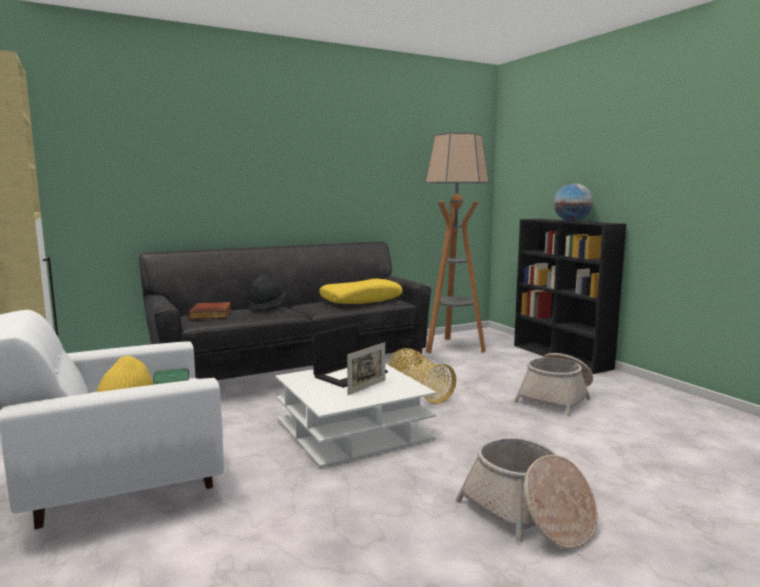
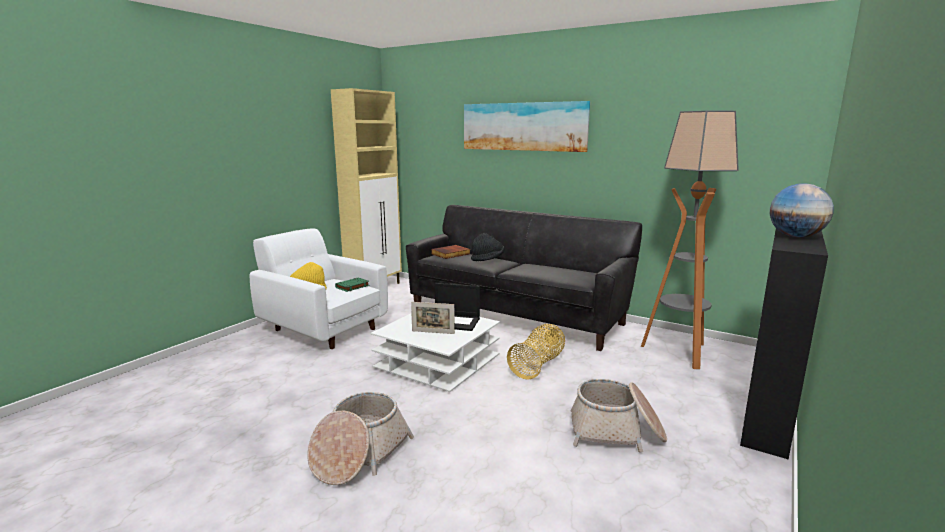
camera: 60 degrees right, 5 degrees up
yellow pillow [319,279,403,304] -> none
none -> picture [464,101,590,152]

